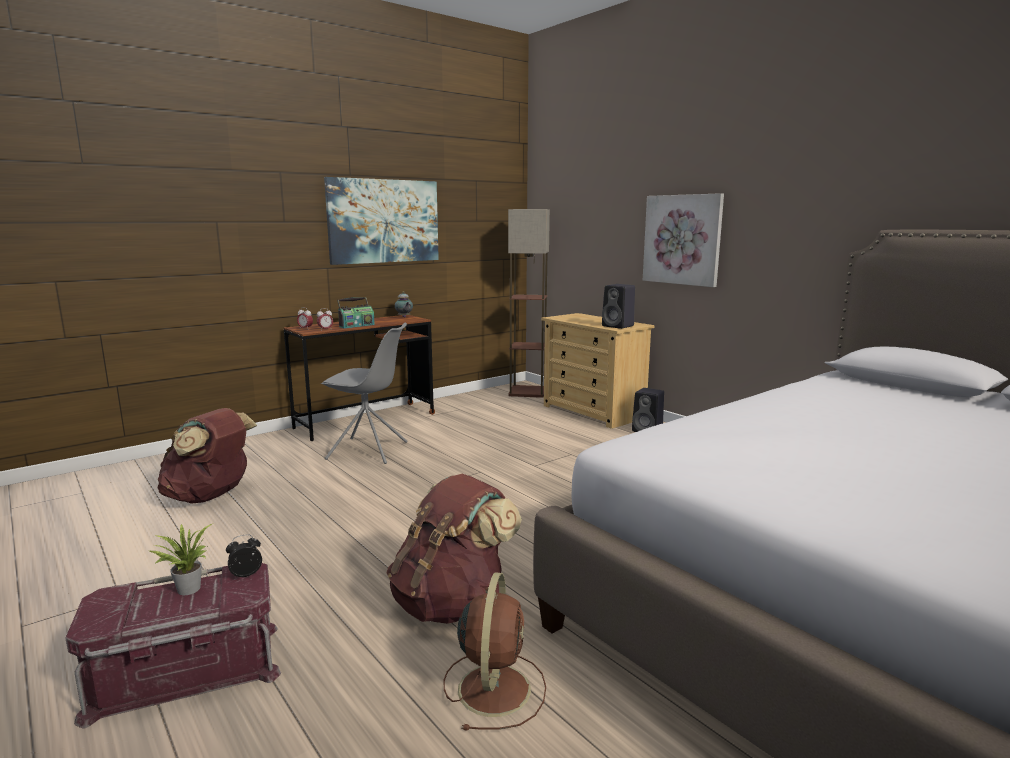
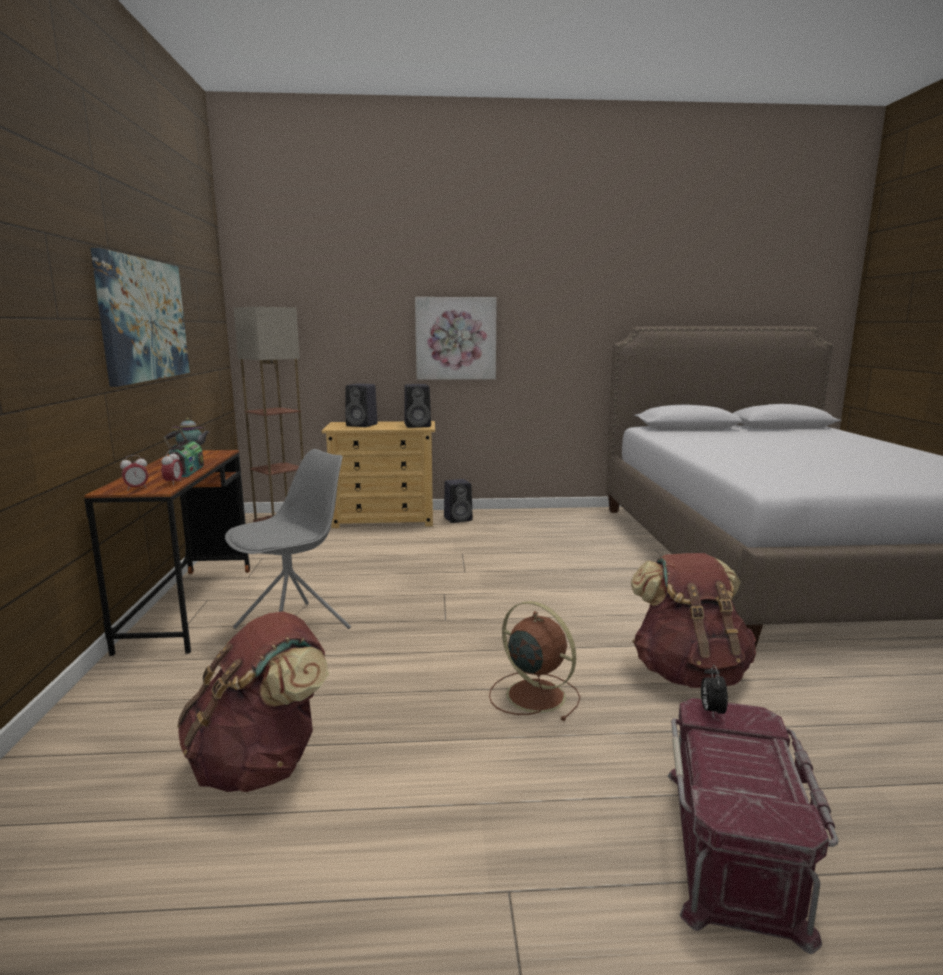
camera: 55 degrees left, 0 degrees up
potted plant [150,523,214,595] -> none
brown fan [443,572,546,731] -> brown fan moved to [489,601,581,721]
none -> black speaker [345,383,378,427]

